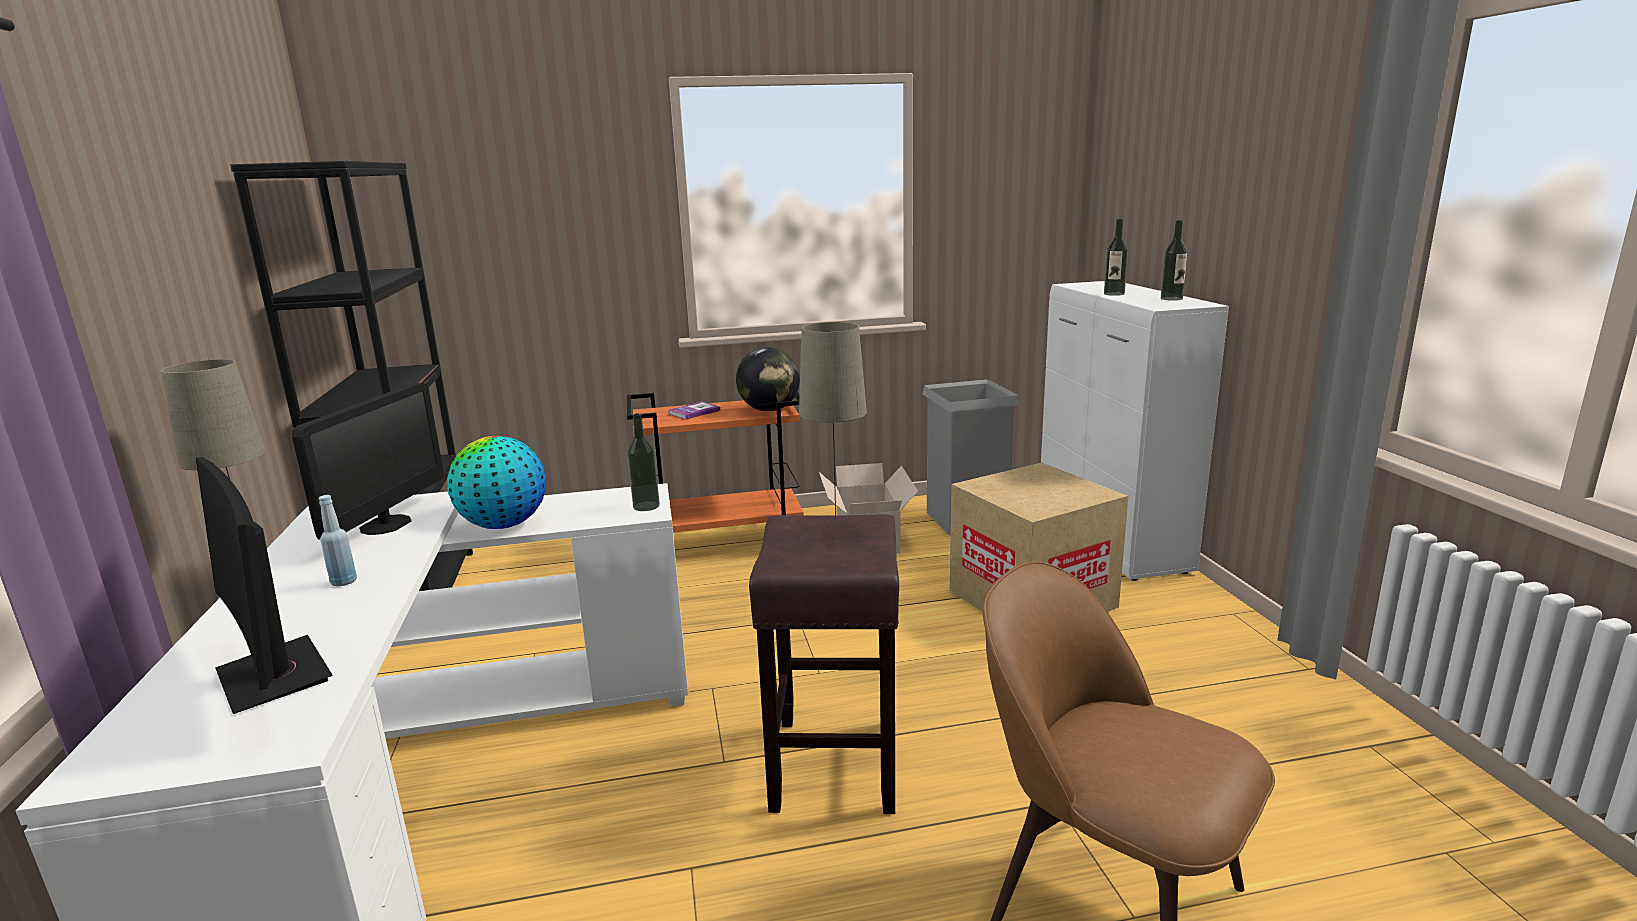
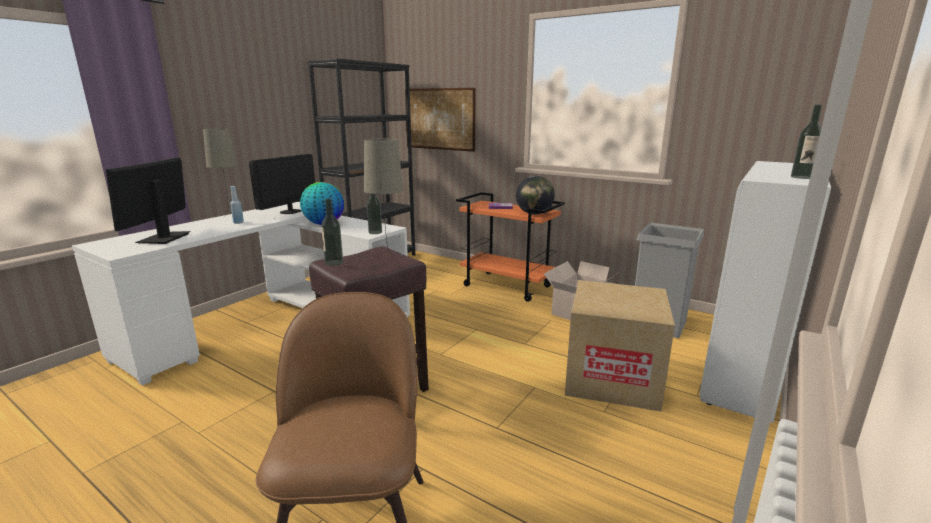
camera: 45 degrees right, 0 degrees up
monitor [292,383,444,539] -> monitor turned 150 degrees clockwise [249,154,315,214]
bottle [1104,219,1128,296] -> bottle moved to [321,198,343,266]
none -> picture [405,88,476,152]

